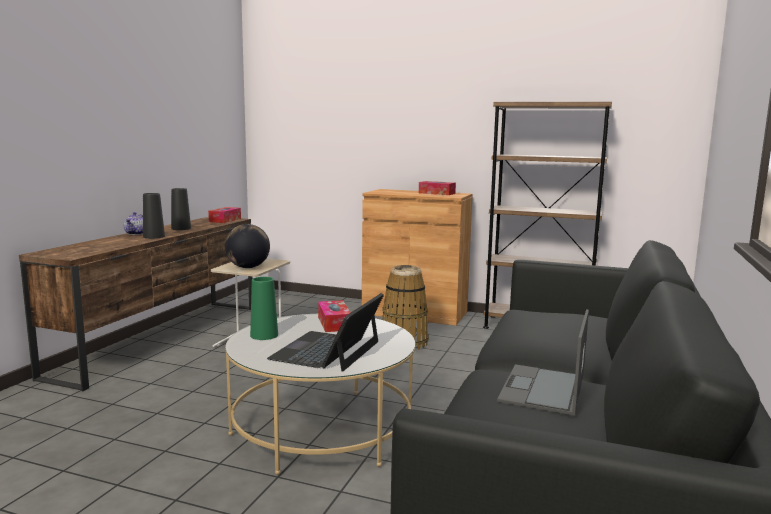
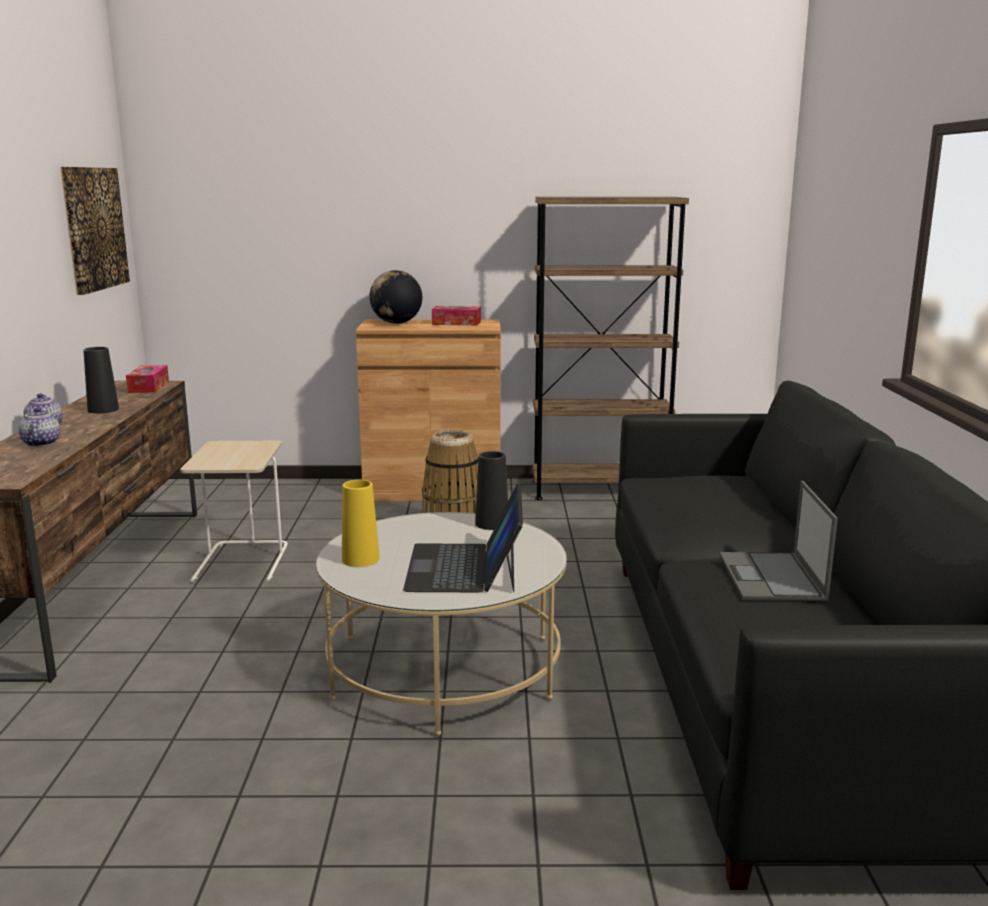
camera: 20 degrees left, 5 degrees up
black vase [143,193,165,239] -> black vase moved to [475,451,508,530]
globe [225,224,270,268] -> globe moved to [369,270,422,324]
green vase [250,277,278,340] -> yellow vase [342,480,380,567]
tissue box [318,300,351,332] -> none
none -> teapot [19,408,60,447]
none -> picture [60,167,130,295]

